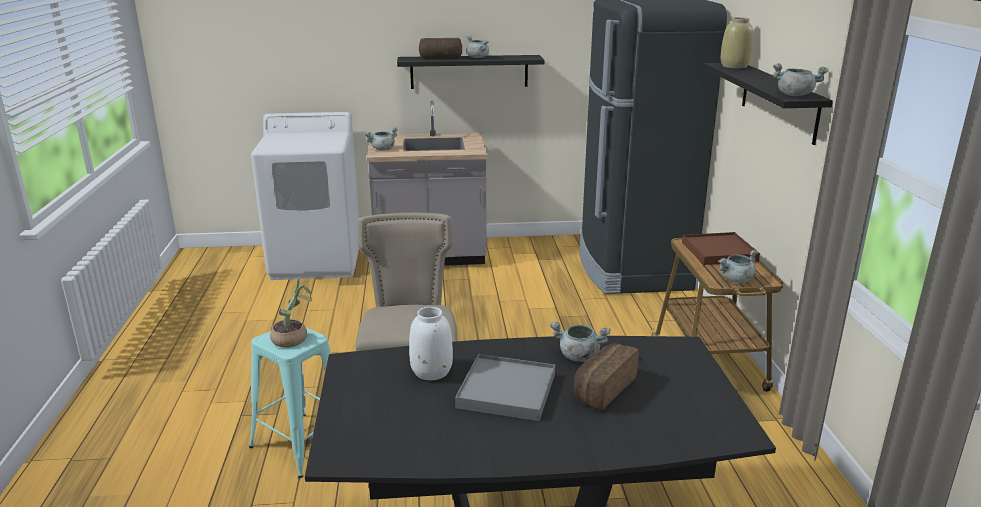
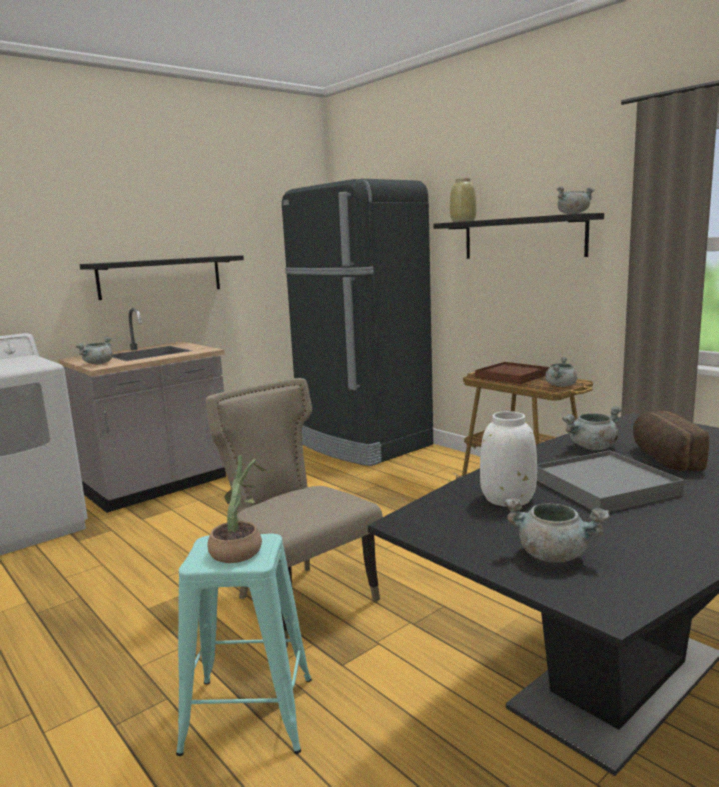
camera: 35 degrees left, 10 degrees down
bread [419,38,462,59] -> none
grey cooking pot [466,36,489,58] -> grey cooking pot moved to [505,498,610,562]

